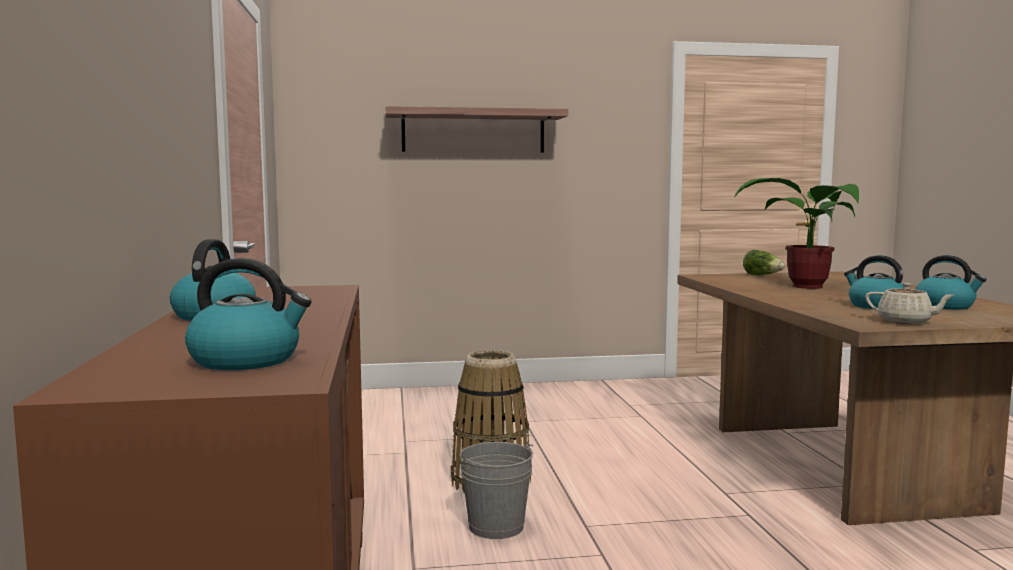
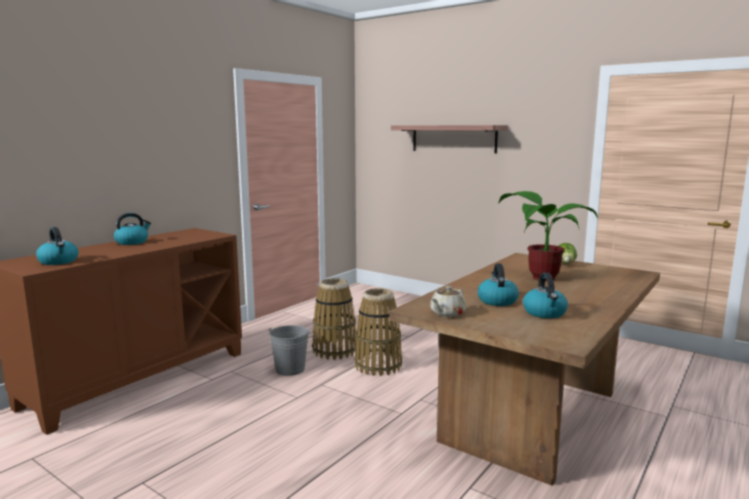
camera: 45 degrees right, 5 degrees up
beige teapot [865,283,955,324] -> beige teapot turned 45 degrees clockwise [430,286,466,317]
none -> basket [354,288,402,376]

